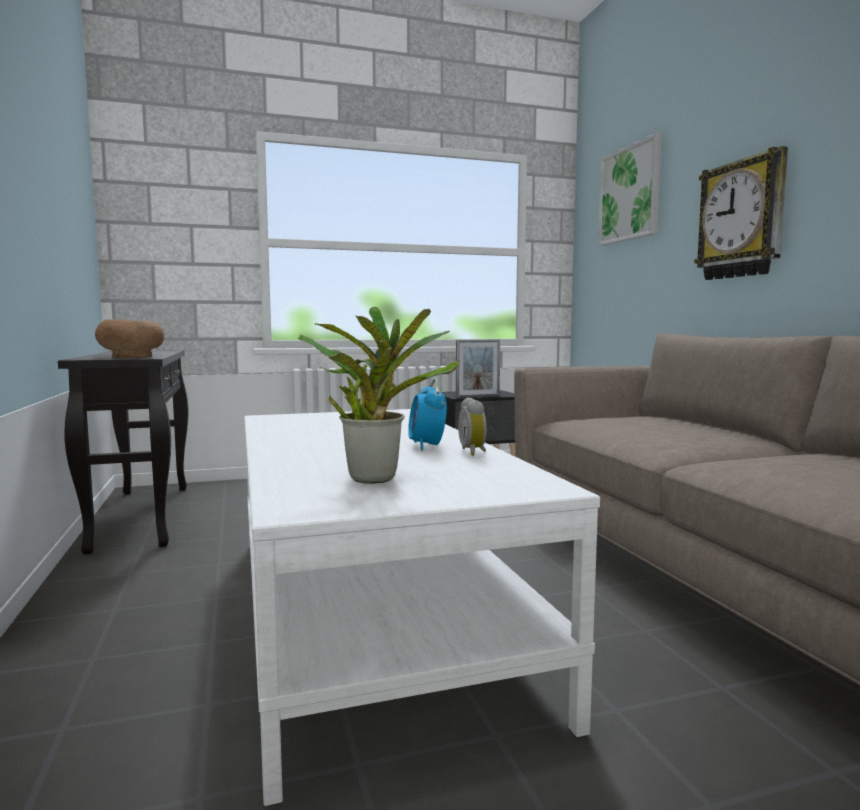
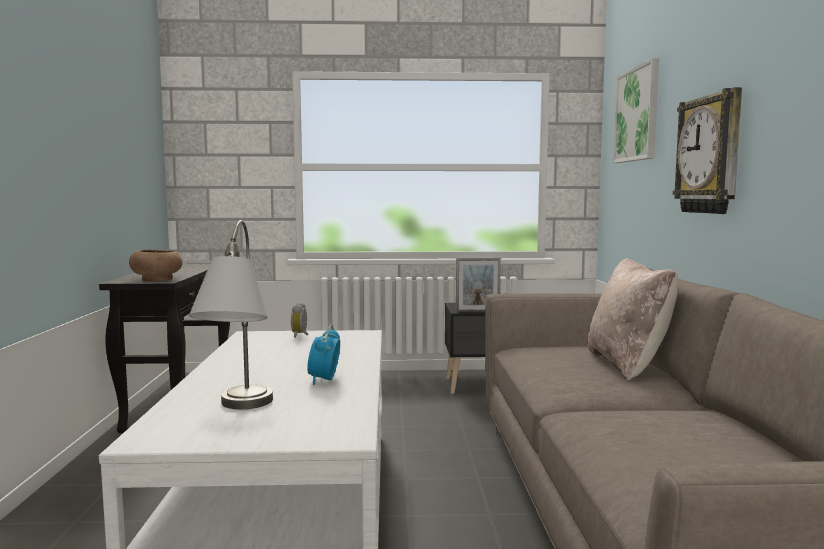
camera: 15 degrees right, 0 degrees up
potted plant [298,307,460,484] -> grey table lamp [189,220,273,409]
alarm clock [458,398,487,456] -> alarm clock moved to [291,302,308,338]
none -> beige pillow [587,258,678,381]

